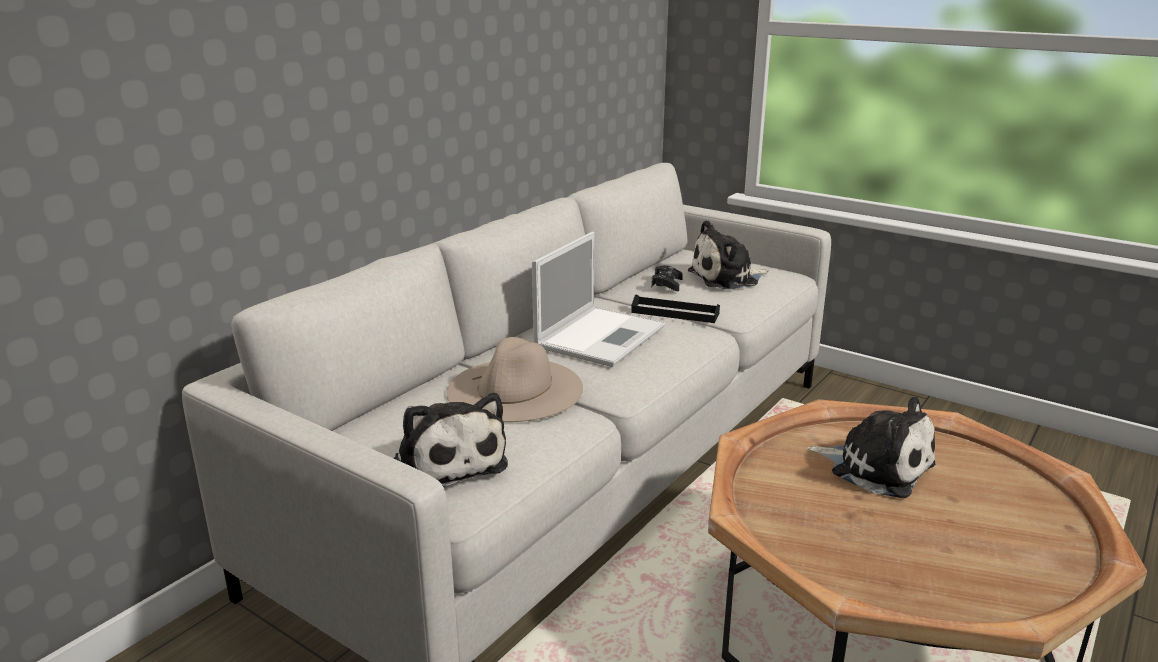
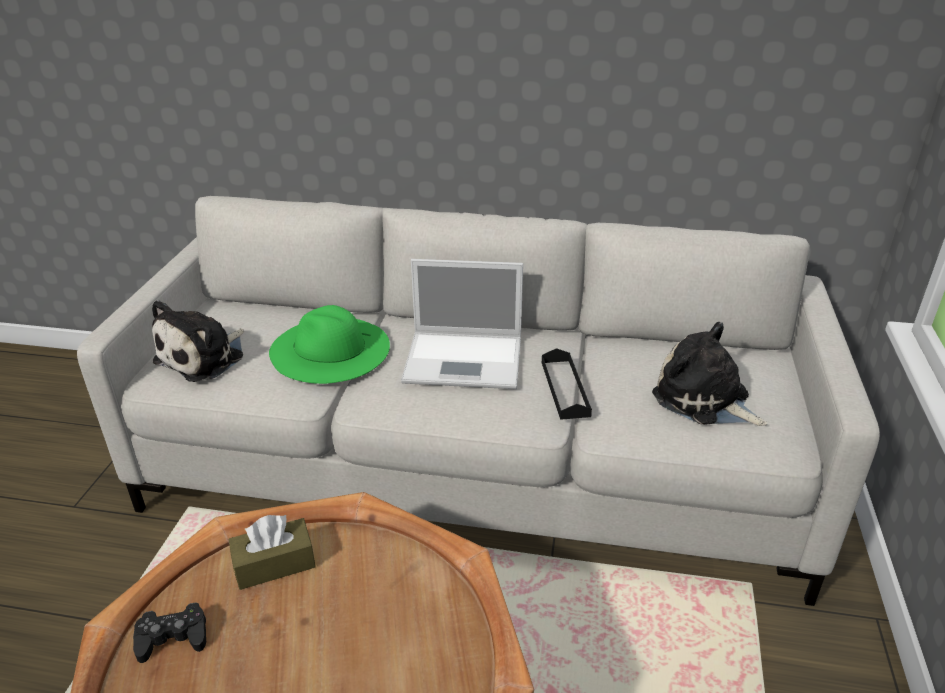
camera: 65 degrees right, 10 degrees up
beige hat [447,337,583,422] -> green hat [269,305,390,384]
black game controller [651,265,683,291] -> black game controller moved to [133,602,206,663]
plush toy [807,397,935,498] -> none
none -> brown tissue box [229,515,316,590]

